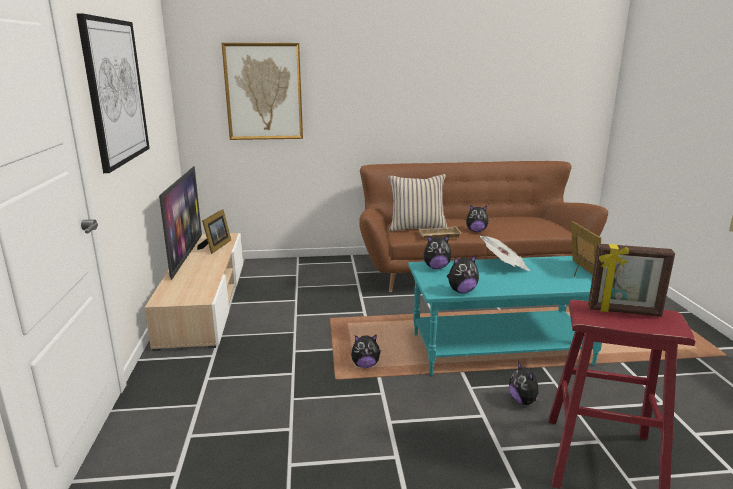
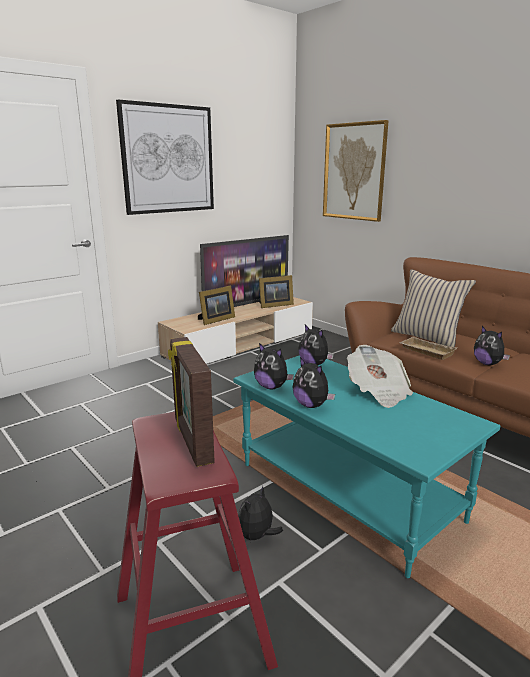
camera: 55 degrees right, 0 degrees up
plush toy [351,334,381,368] -> plush toy moved to [292,357,335,408]
picture frame [571,221,601,276] -> picture frame moved to [198,286,235,325]

